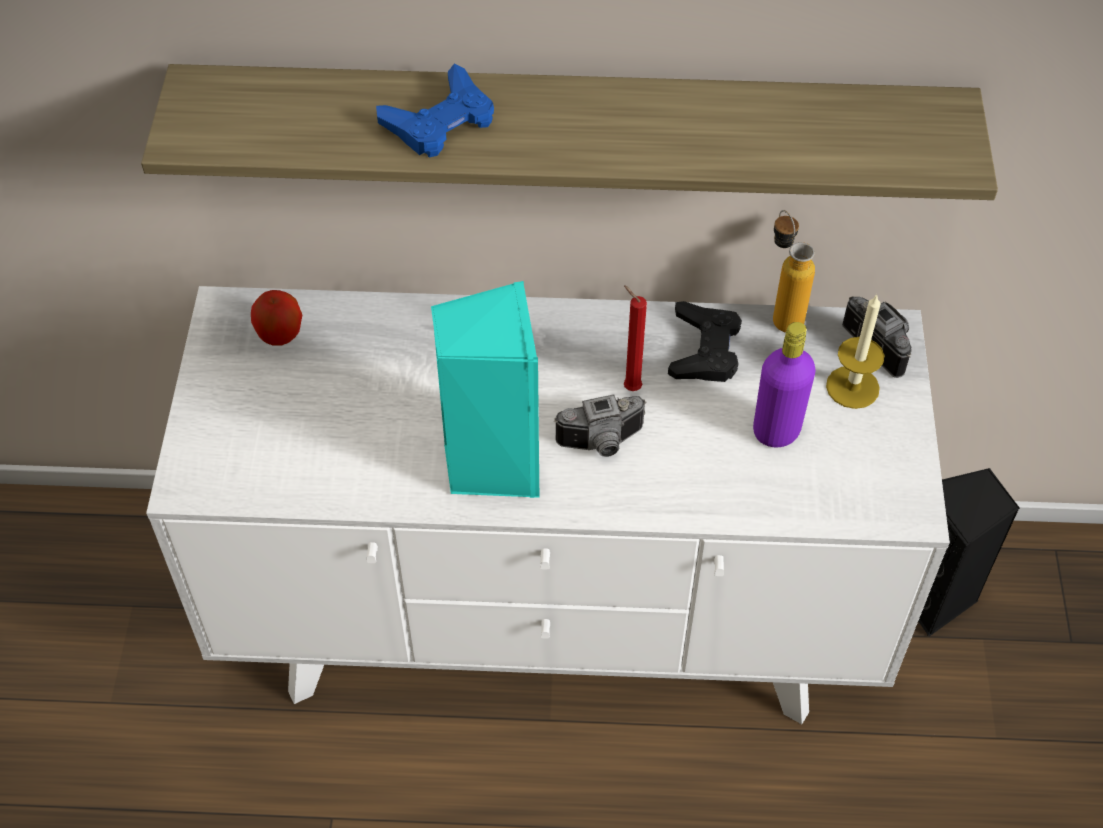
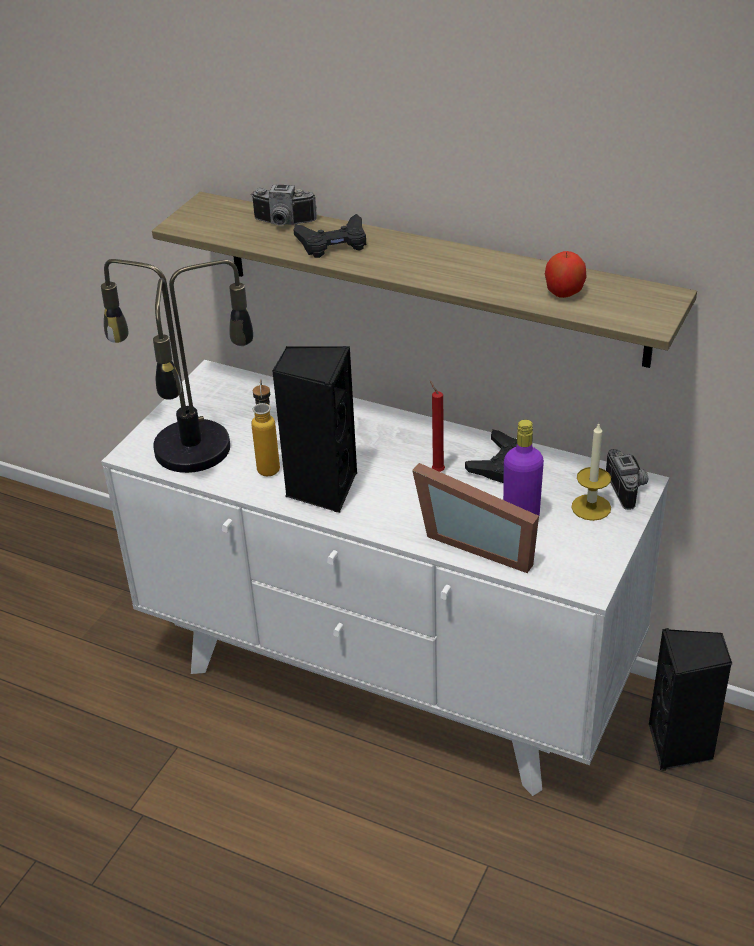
camera: 25 degrees right, 15 degrees down
apple [251,290,302,346] -> apple moved to [545,251,586,298]
blue game controller [376,64,494,157] -> black game controller [294,214,366,258]
turquoise speaker [431,281,539,498] -> black speaker [272,346,357,513]
camera [554,394,646,457] -> camera moved to [251,184,317,226]
bottle [773,210,815,333] -> bottle moved to [251,379,280,477]
none -> table lamp [101,259,253,473]
none -> picture frame [412,463,539,573]

